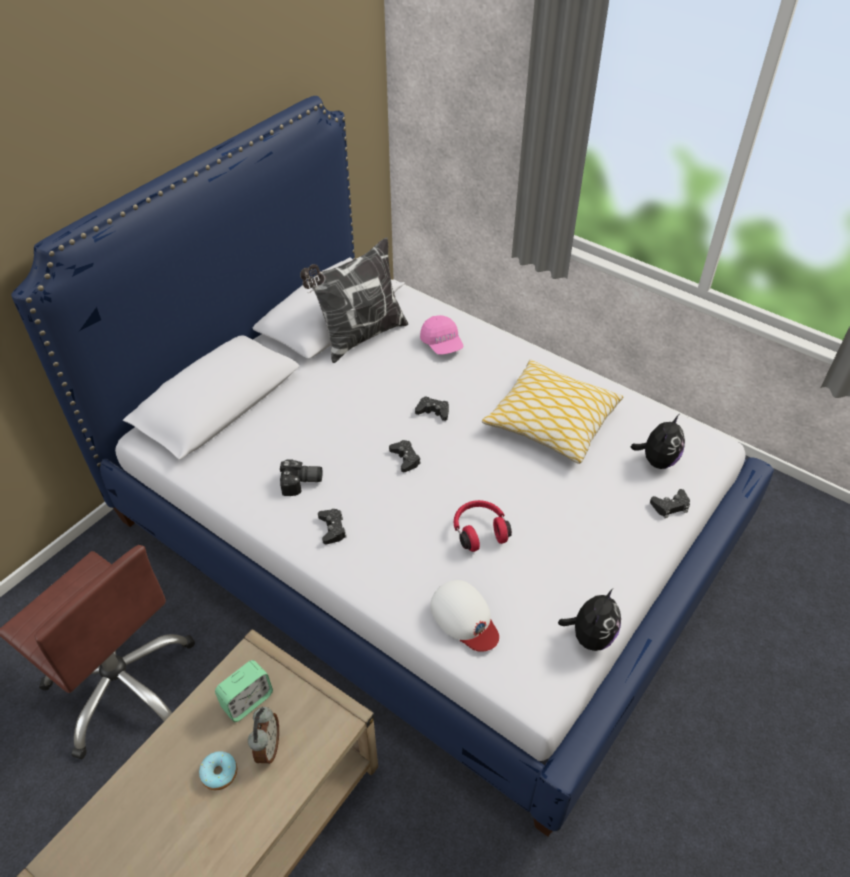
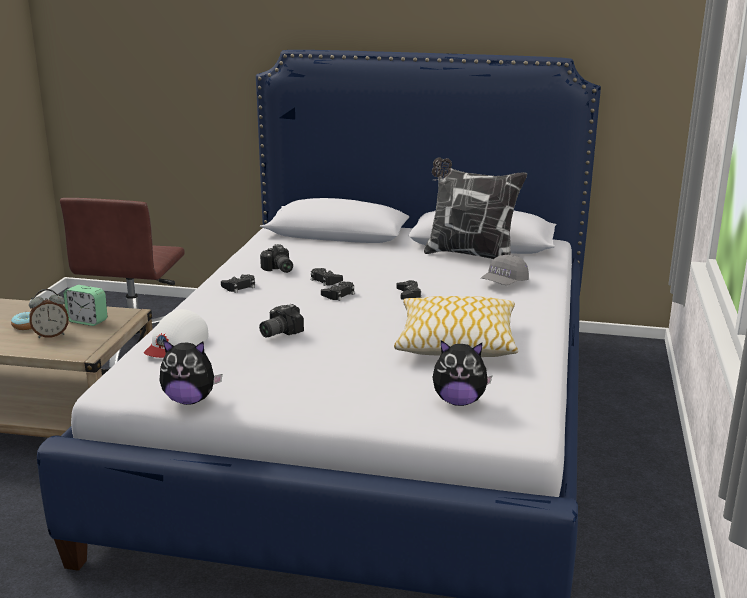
camera: 65 degrees right, 25 degrees down
pink cap [420,315,463,355] -> grey cap [481,255,529,285]
red headphones [454,500,512,552] -> camera [259,304,304,337]
black game controller [650,489,690,518] -> black game controller moved to [311,268,343,286]

